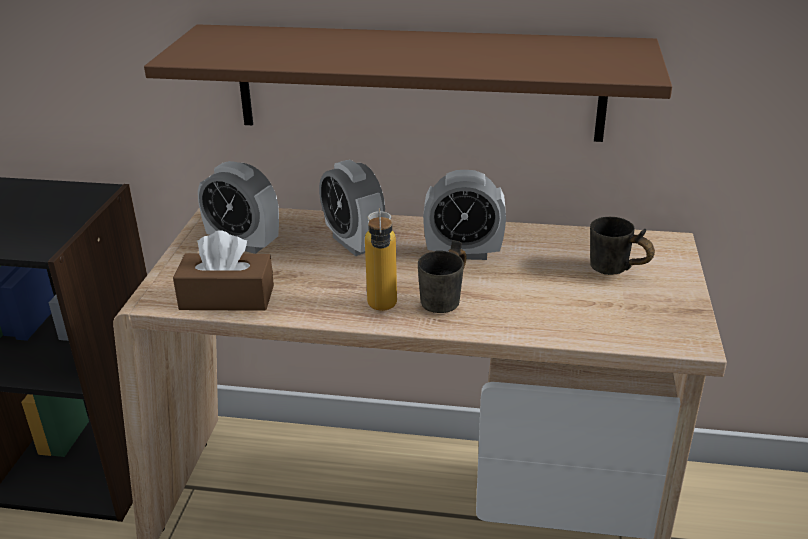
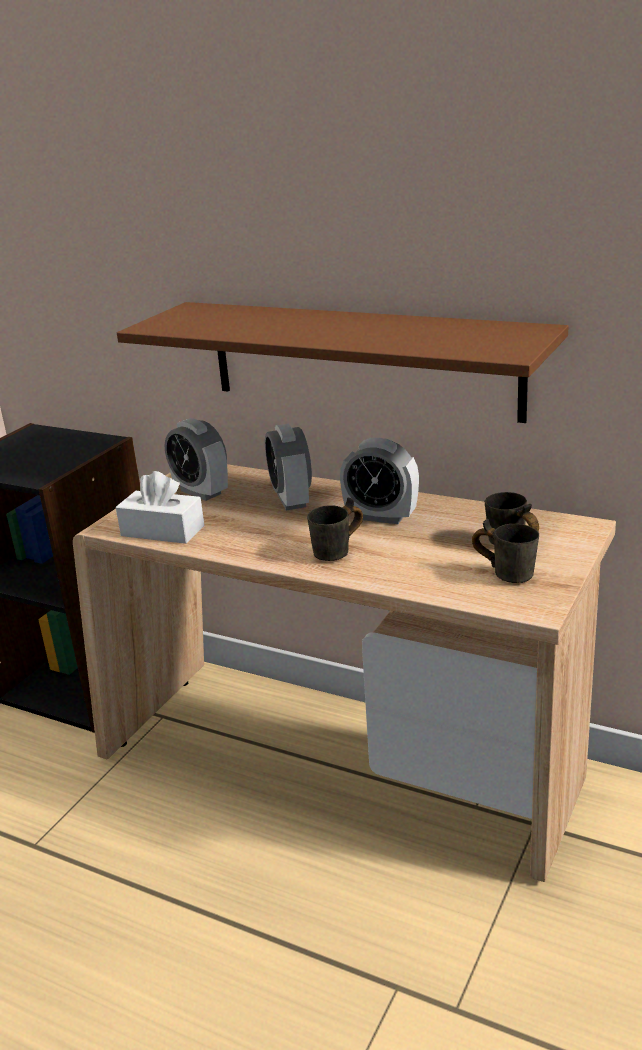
camera: 20 degrees right, 5 degrees down
brown tissue box [173,230,274,311] -> white tissue box [116,471,204,544]
bottle [365,208,397,311] -> none
none -> grey mug [472,519,539,583]

